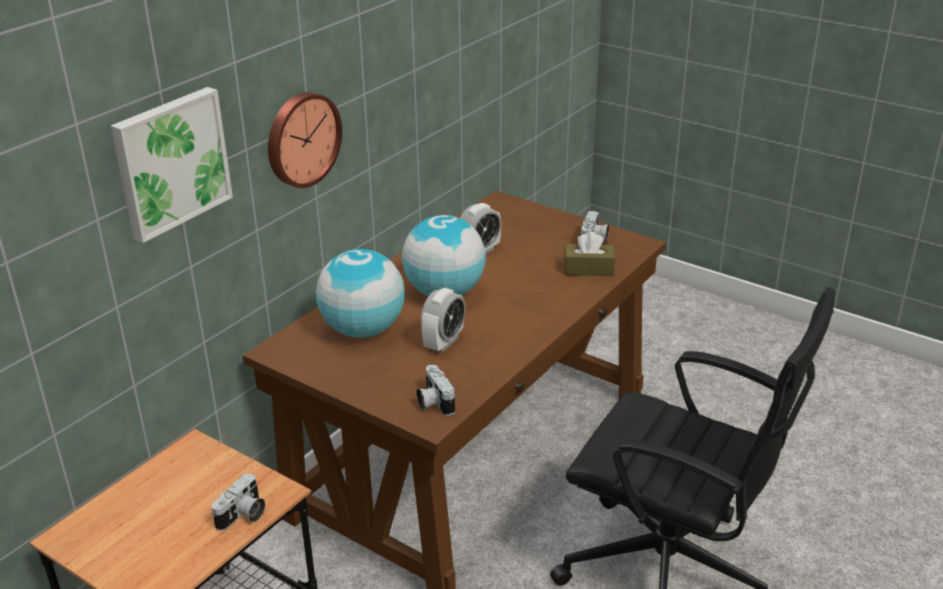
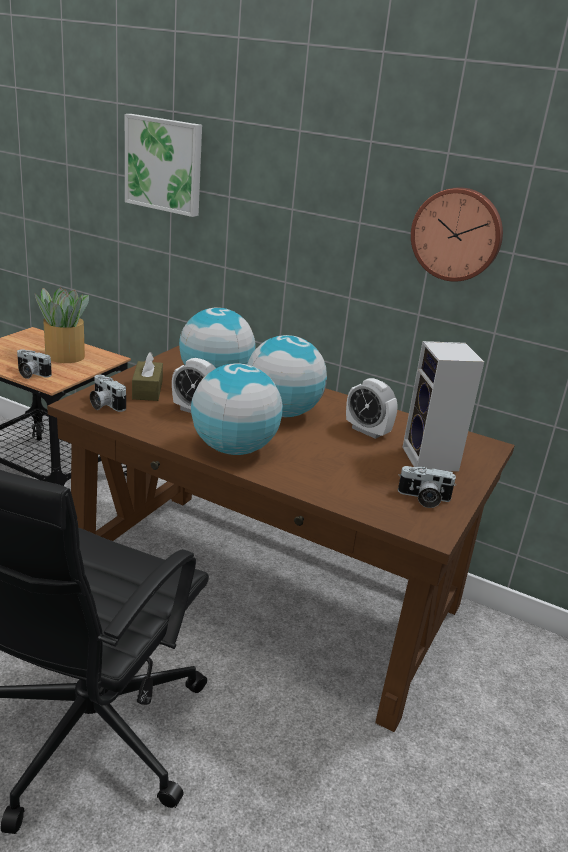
camera: 80 degrees right, 5 degrees down
wall clock [268,92,342,188] -> wall clock moved to [411,187,503,282]
camera [416,365,455,416] -> camera turned 105 degrees counterclockwise [90,375,126,412]
brown tissue box [564,231,615,276] -> brown tissue box moved to [132,352,163,401]
none -> potted plant [35,288,89,363]
none -> globe [191,364,283,455]
none -> speaker [402,341,484,472]

